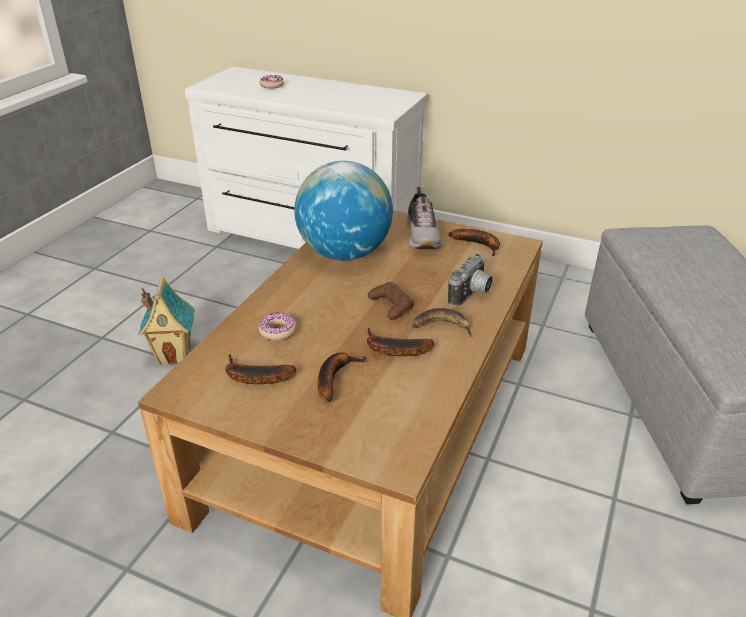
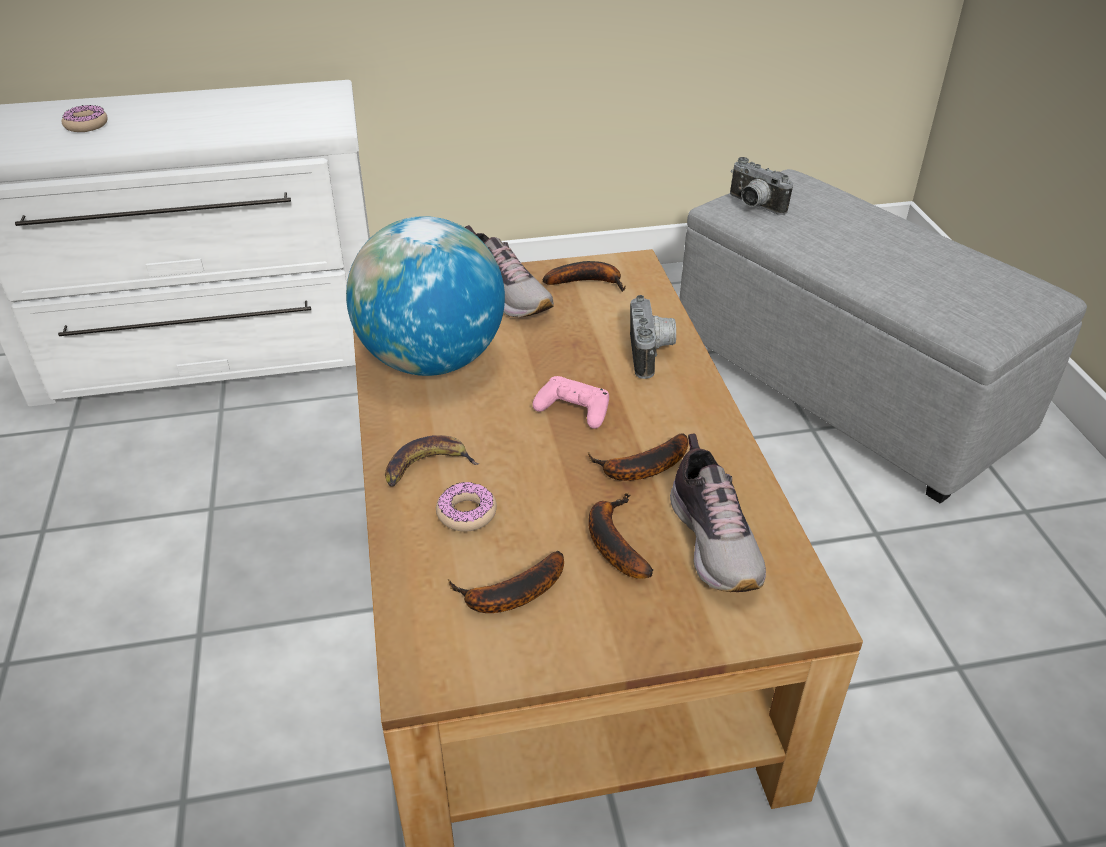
camera: 35 degrees left, 5 degrees up
toy house [139,277,195,365] -> none
brown game controller [368,282,414,320] -> pink game controller [532,376,609,429]
banana [412,308,473,337] -> banana moved to [385,435,479,486]
none -> shoe [670,433,766,592]
none -> camera [730,157,793,215]

